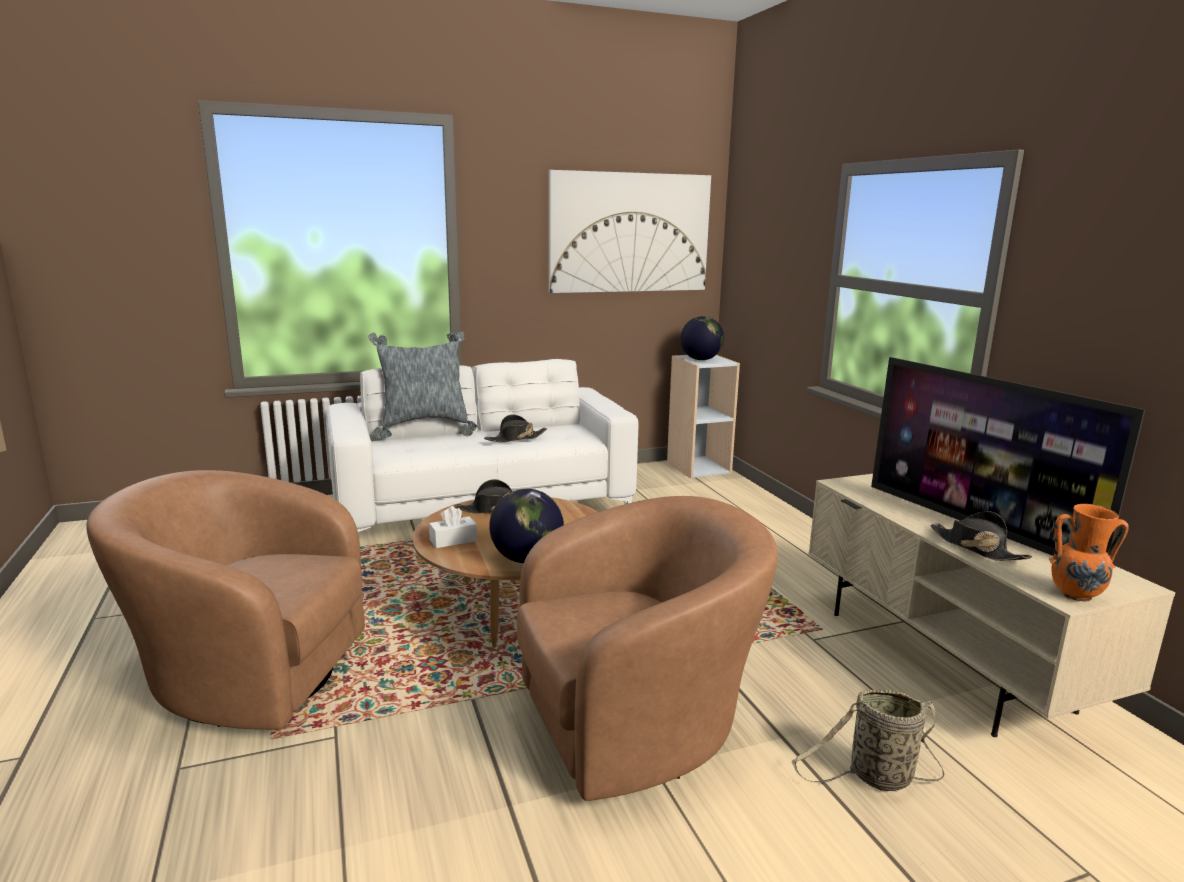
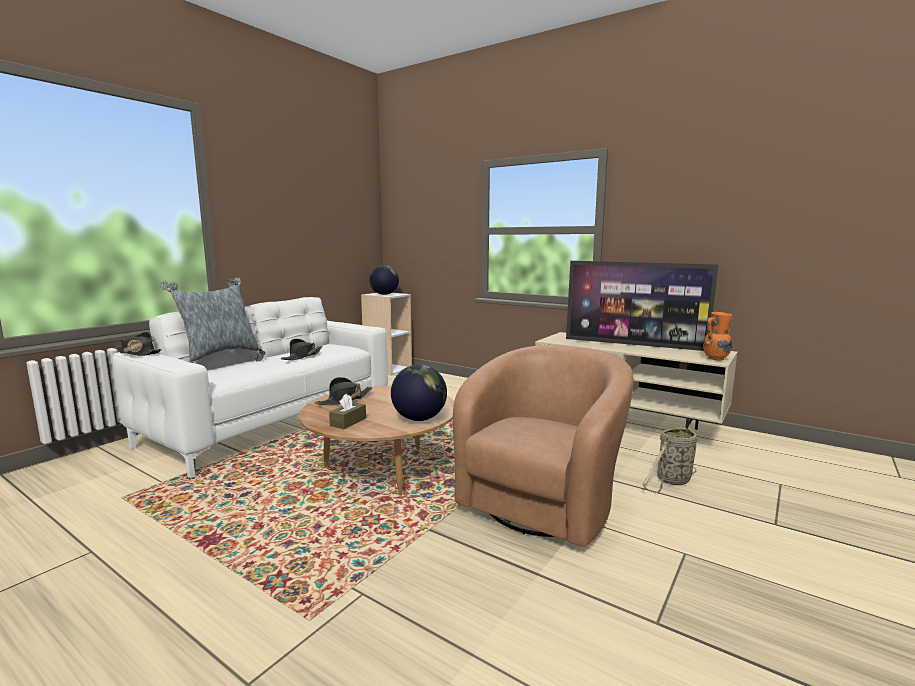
camera: 35 degrees left, 5 degrees down
brown armchair [86,470,365,730] -> none
white tissue box [429,506,477,548] -> brown tissue box [329,394,366,429]
picture [549,170,711,293] -> none
black hat [930,511,1032,561] -> black hat moved to [116,332,162,356]

